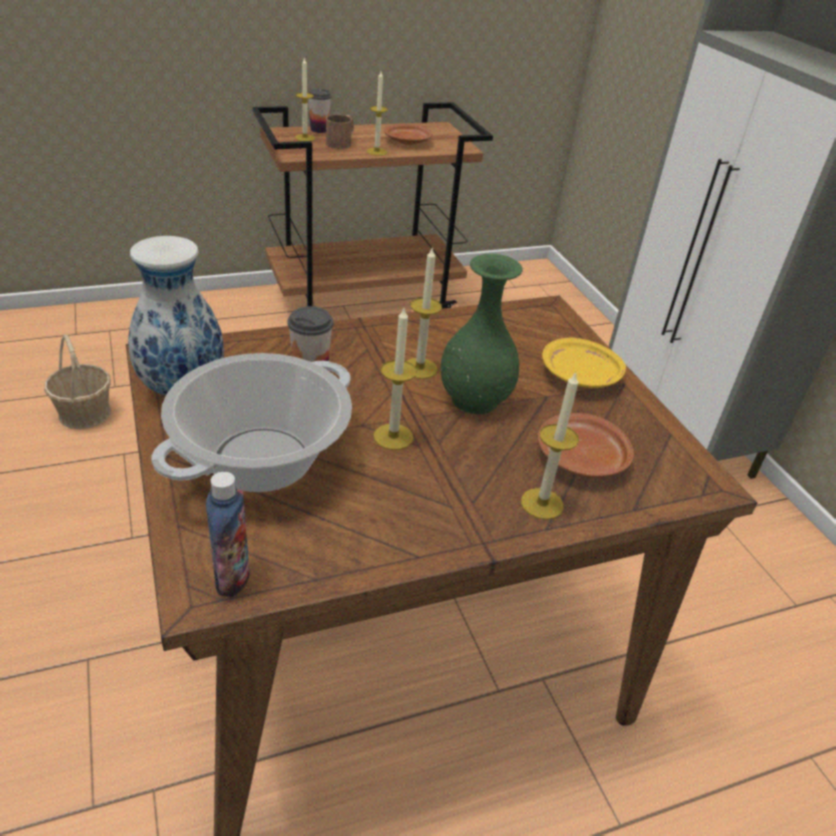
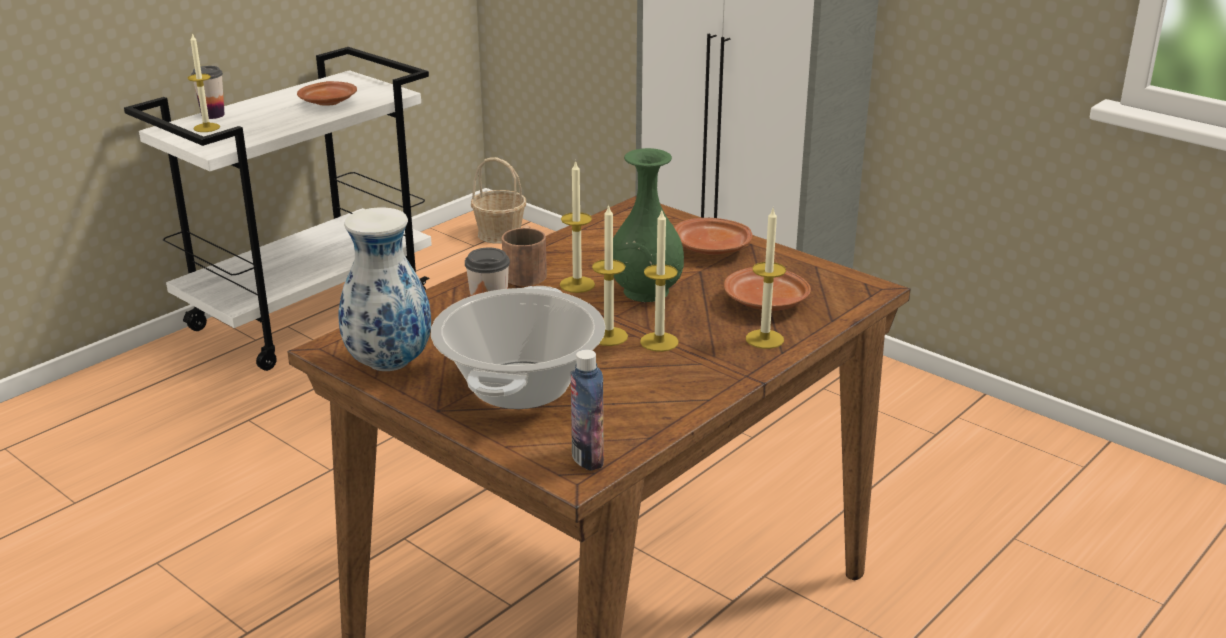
camera: 25 degrees left, 10 degrees down
basket [44,334,111,429] -> basket moved to [471,157,526,244]
brown cart [252,102,493,309] -> white cart [124,47,432,371]
brown mug [326,115,354,149] -> brown mug moved to [502,225,547,286]
candle [367,71,388,156] -> candle moved to [640,211,679,352]
yellow plate [542,338,626,388] -> brown plate [674,218,753,255]

